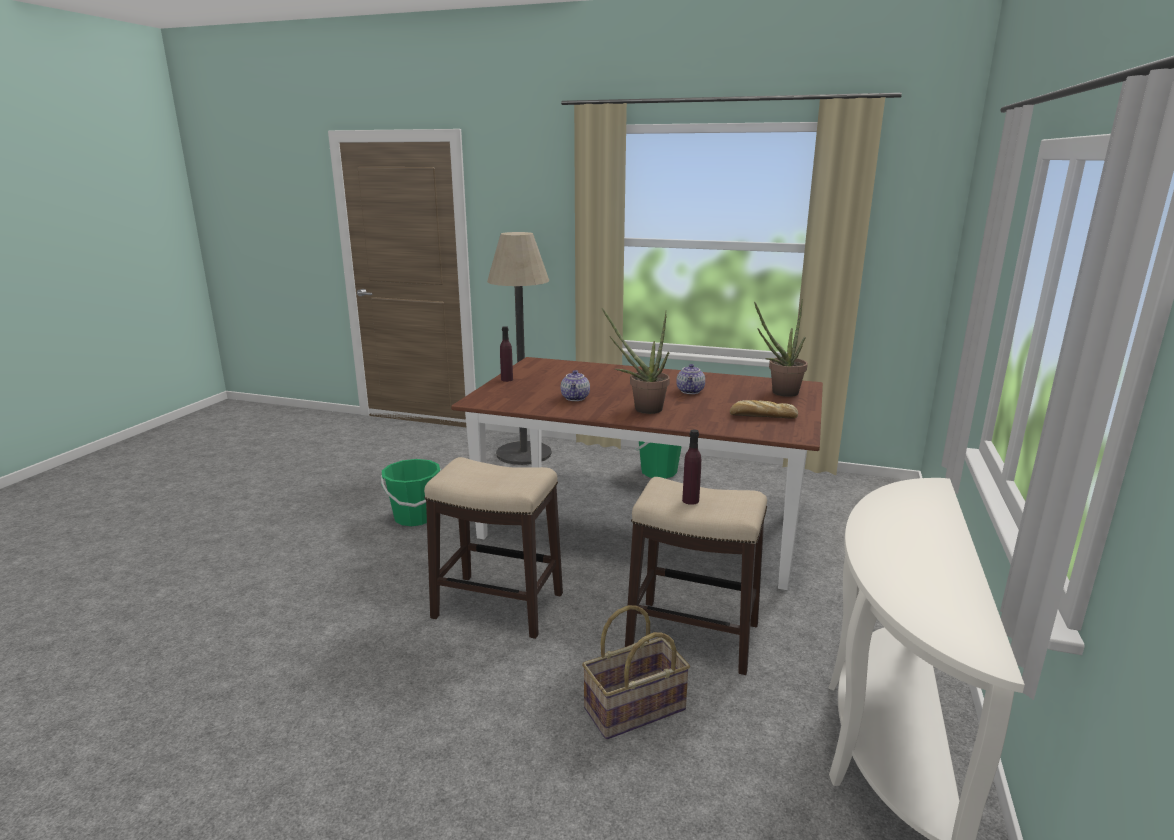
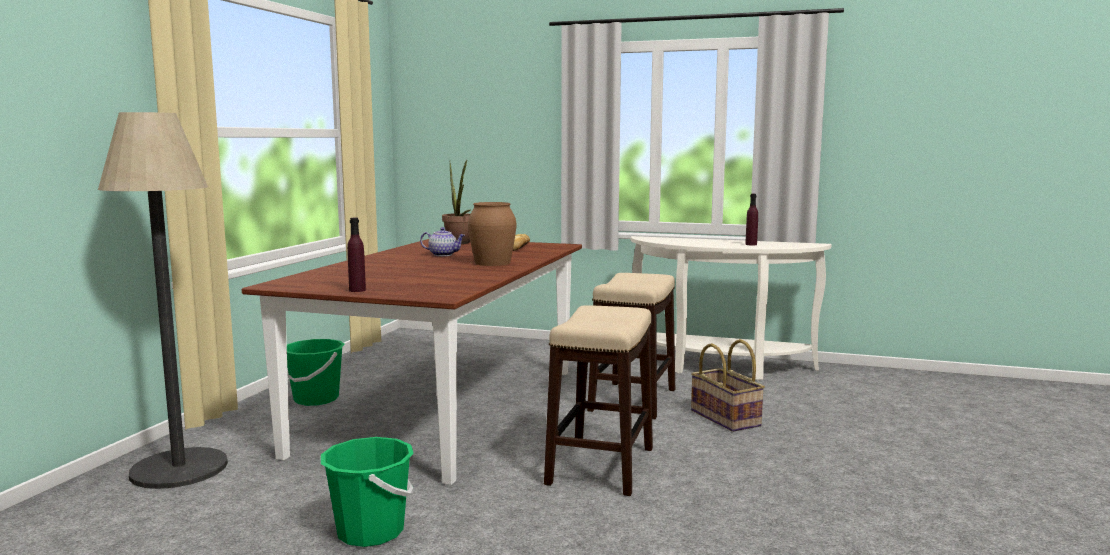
camera: 90 degrees left, 10 degrees down
teapot [560,370,590,401] -> none
potted plant [602,308,670,414] -> brown vase [468,202,516,266]
purple bottle [682,430,701,505] -> purple bottle moved to [745,194,758,245]

